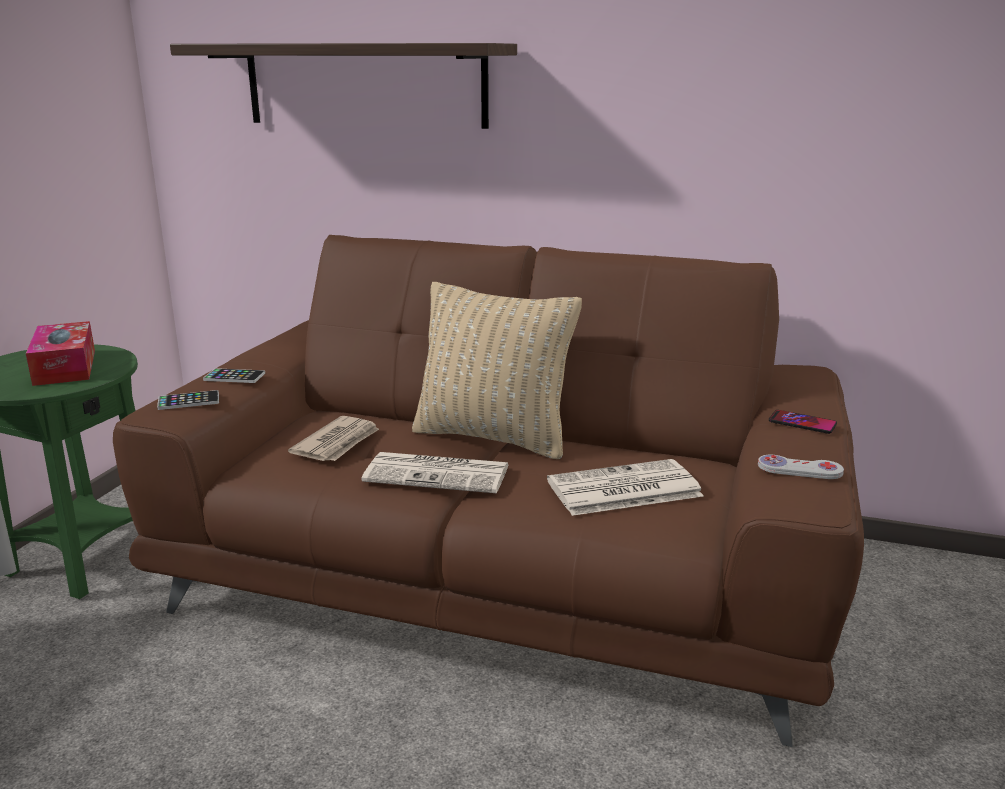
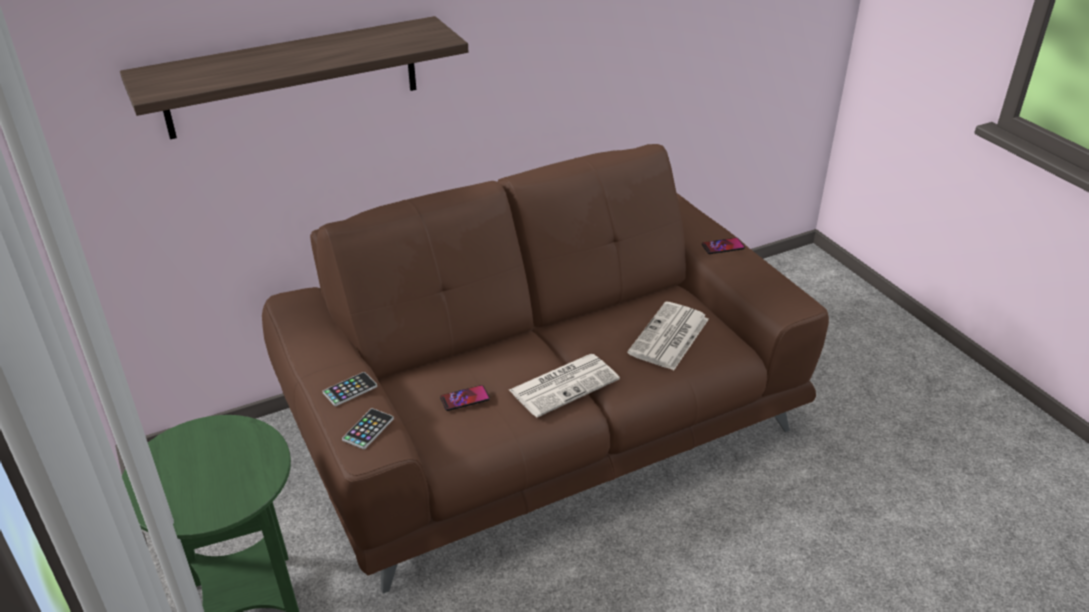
camera: 45 degrees left, 15 degrees up
tissue box [26,321,95,386] -> none
newspaper [288,416,379,461] -> phone [440,385,490,411]
beige pillow [412,282,582,459] -> none
white game controller [758,455,844,479] -> none

